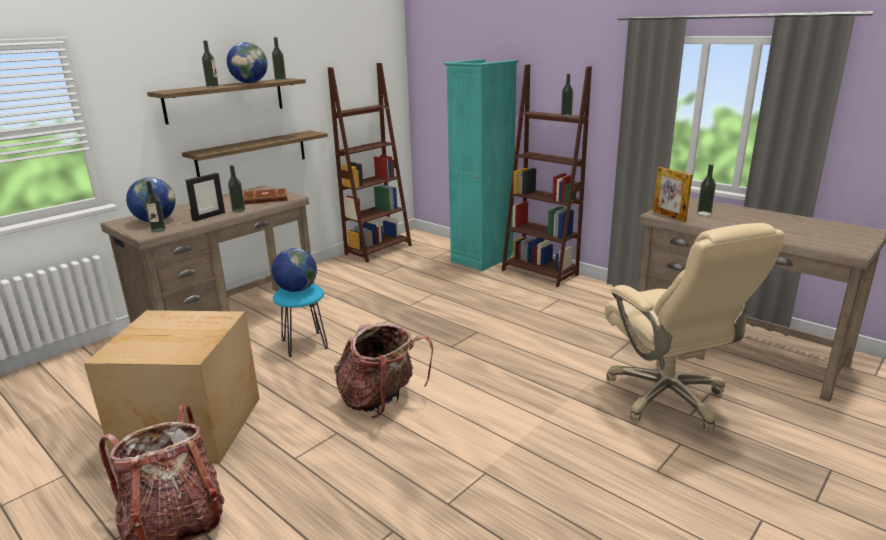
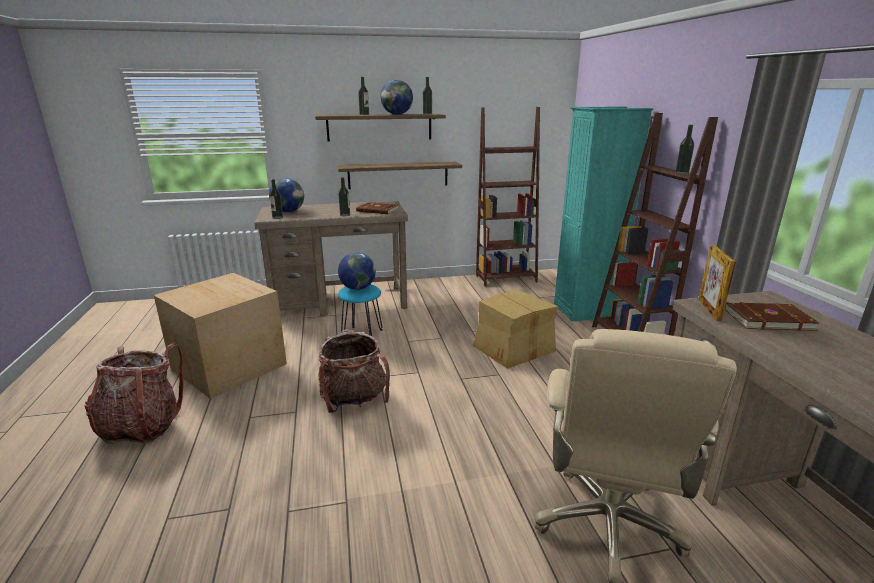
camera: 35 degrees right, 0 degrees up
picture frame [186,173,225,221] -> none
bottle [697,164,716,216] -> brown book [724,302,819,331]
none -> cardboard box [473,289,559,369]

